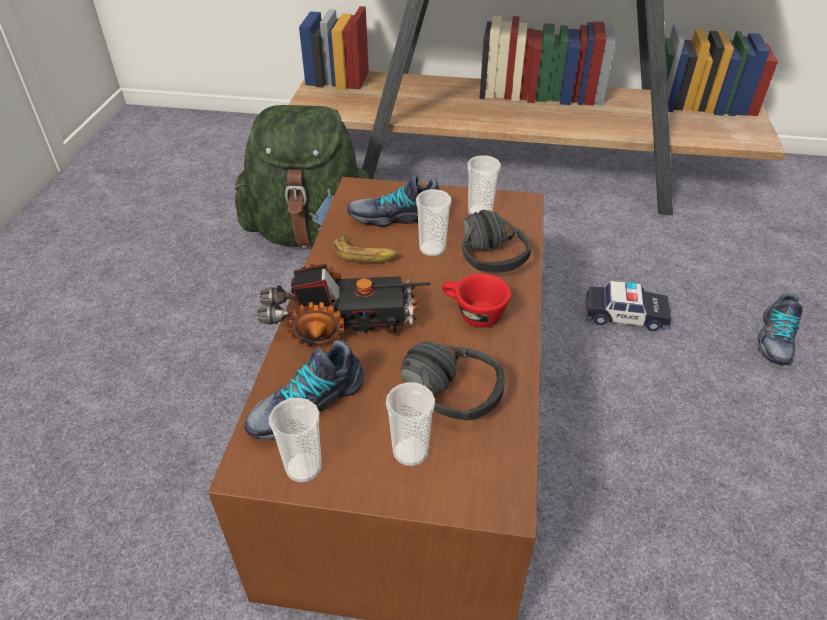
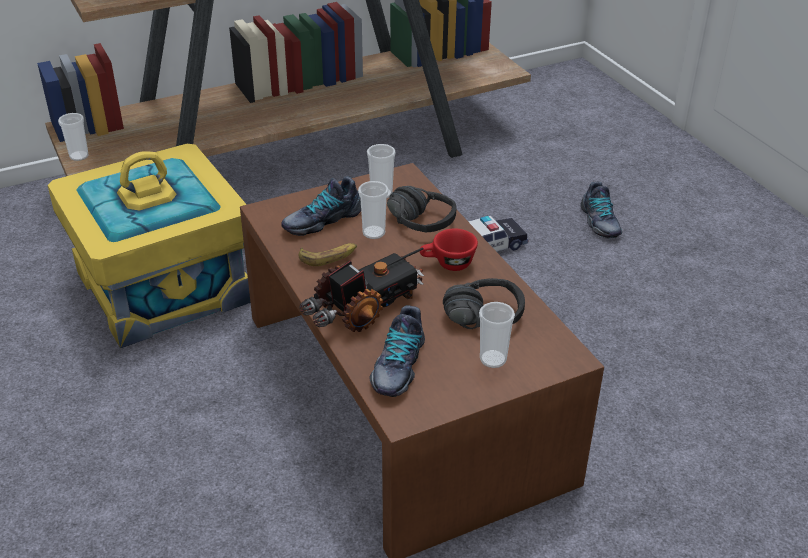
camera: 35 degrees left, 5 degrees down
green backpack [235,105,370,248] -> yellow storage box [48,144,251,348]
cup [269,397,322,482] -> cup moved to [58,113,89,161]

